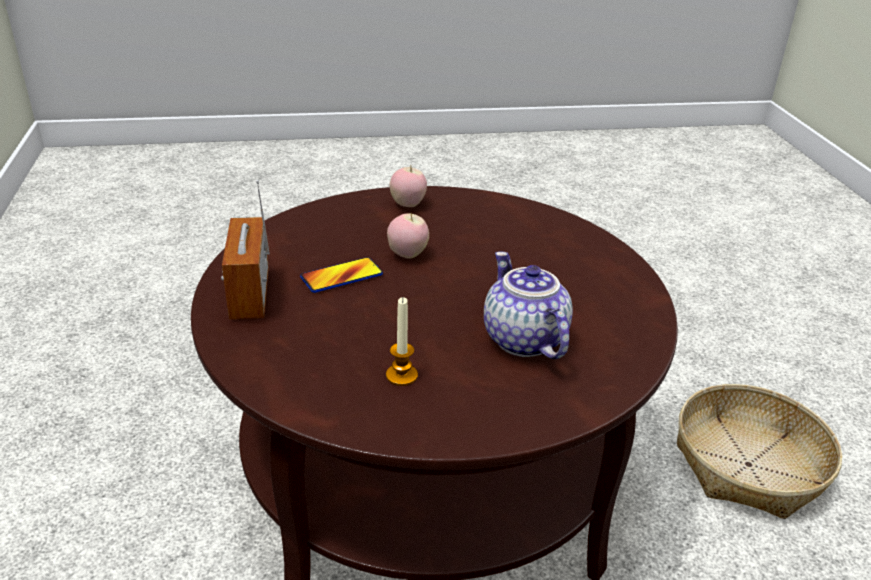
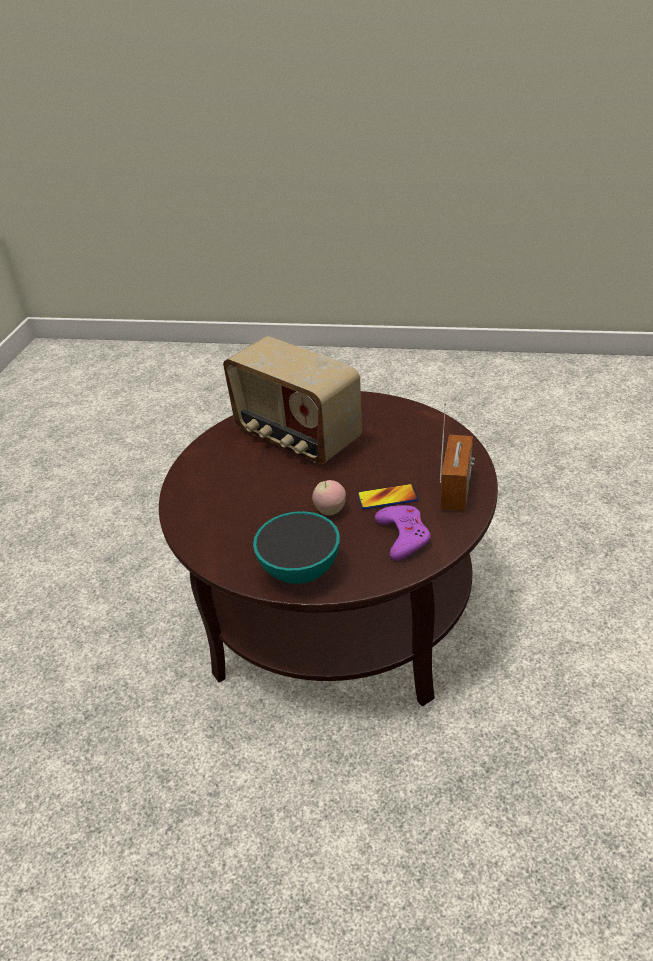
camera: 155 degrees left, 5 degrees up
candle [386,297,418,386] -> none
apple [389,166,427,207] -> bowl [253,511,340,584]
teapot [484,251,573,359] -> radio [223,336,362,464]
basket [677,384,842,519] -> none
none -> purple game controller [375,505,430,561]

